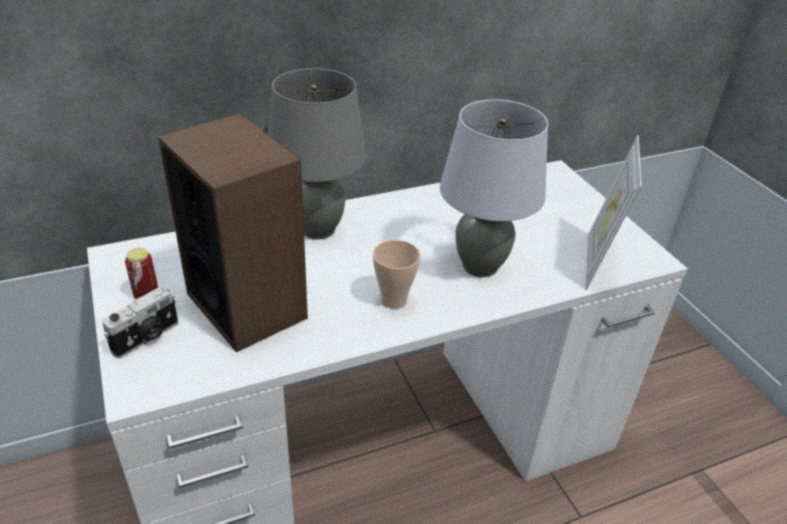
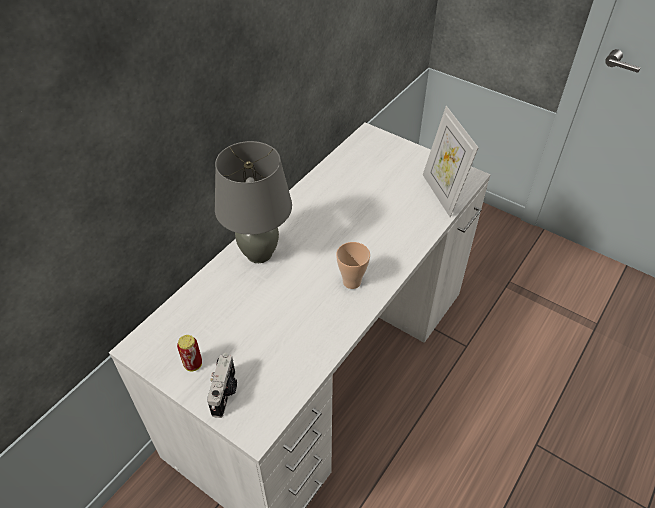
camera: 30 degrees left, 10 degrees up
speaker [158,114,308,352] -> none
grey table lamp [440,99,548,277] -> none

